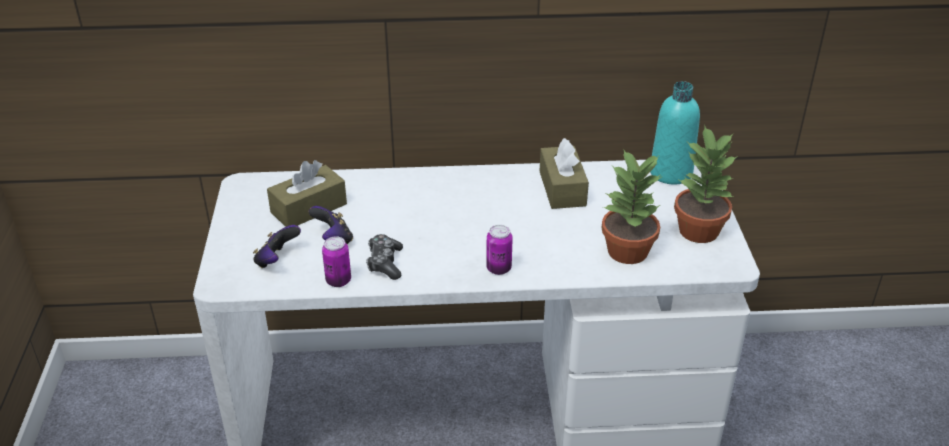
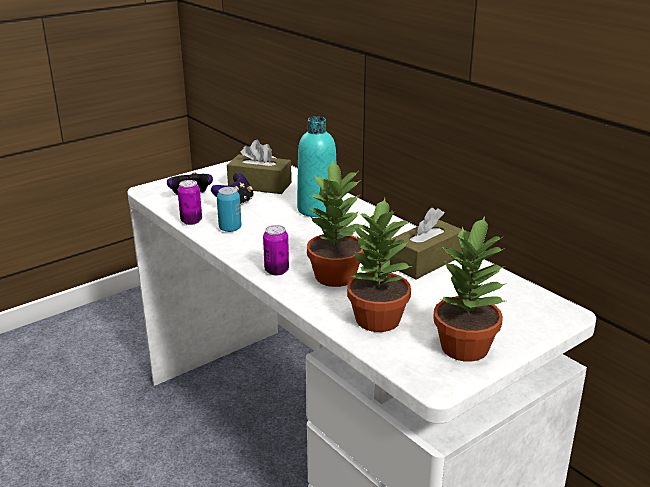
camera: 55 degrees right, 10 degrees down
game controller [366,234,403,280] -> can [217,187,242,232]
turquoise bottle [650,81,700,185] -> turquoise bottle moved to [297,117,337,217]
none -> potted plant [307,161,365,287]

